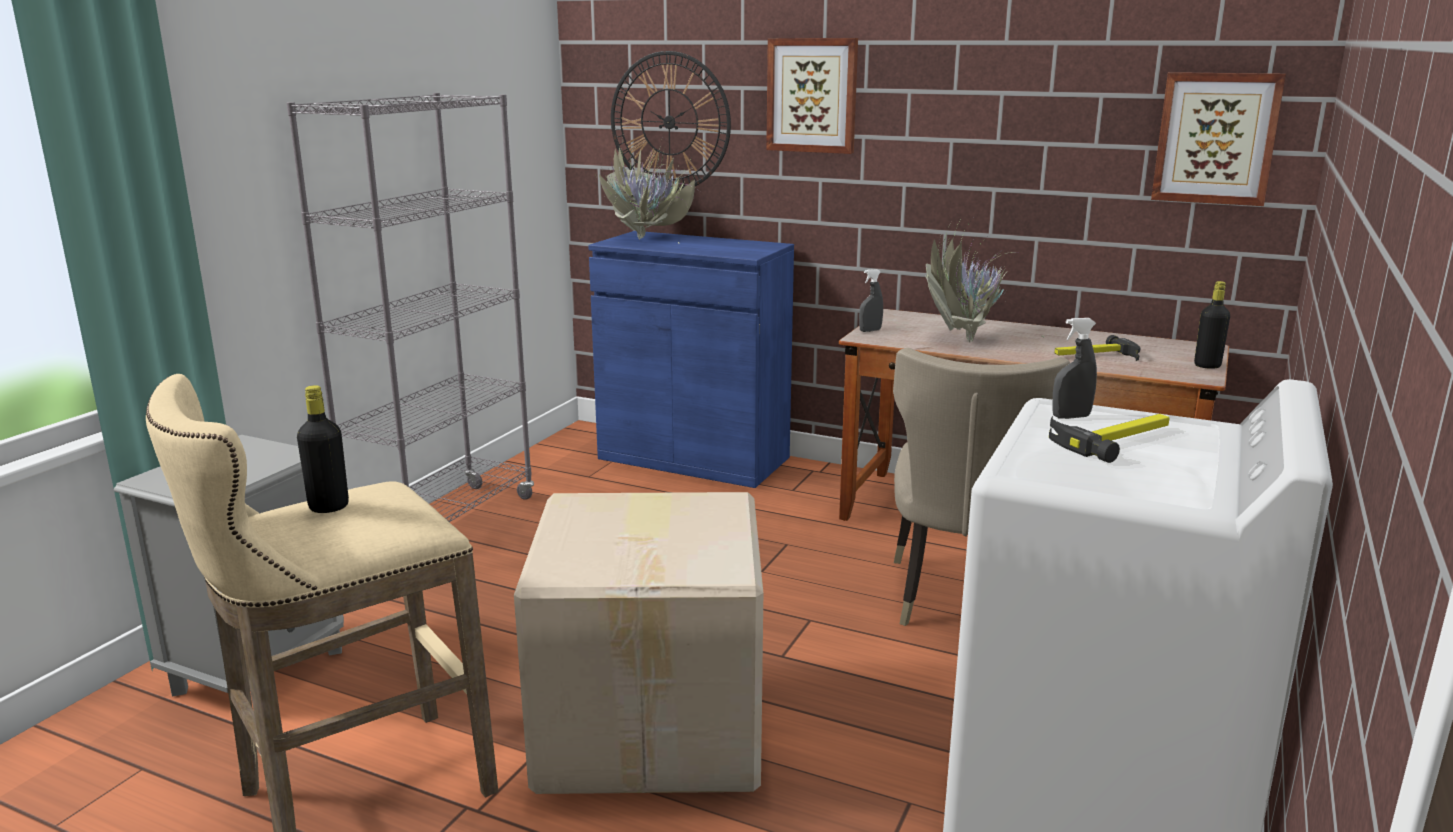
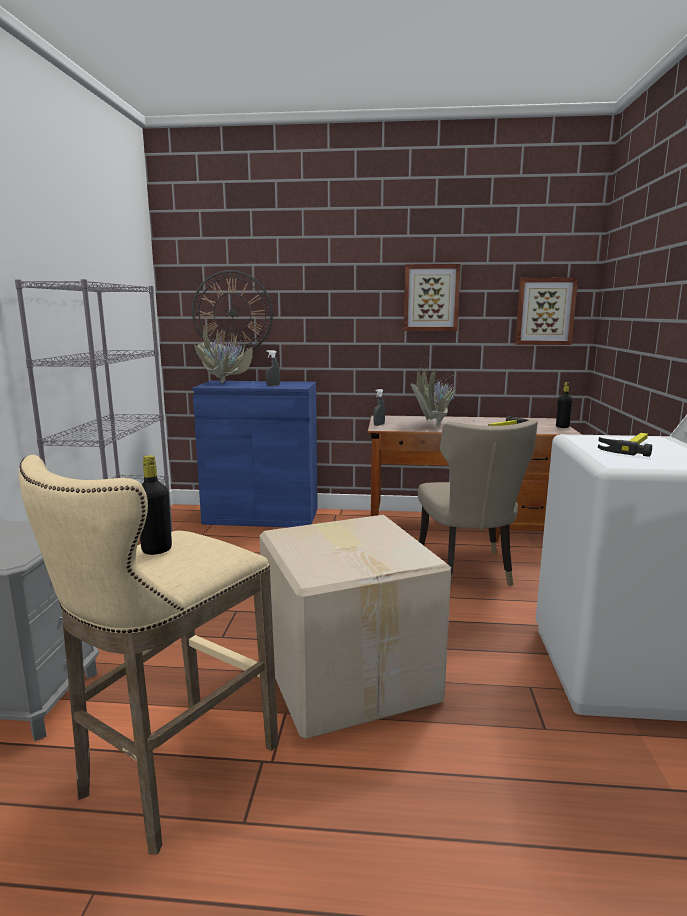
camera: 20 degrees left, 5 degrees down
picture [766,38,858,154] -> picture moved to [404,264,461,331]
grey spray bottle [1052,318,1097,419] -> grey spray bottle moved to [266,350,280,386]

